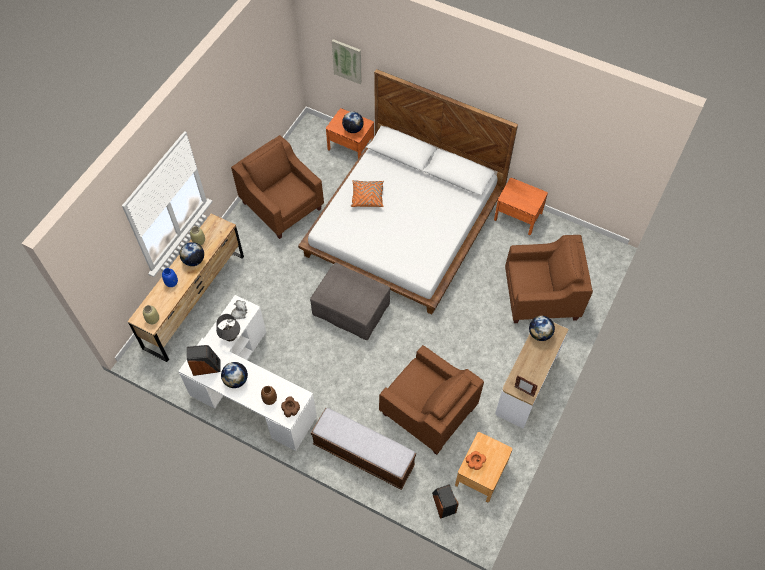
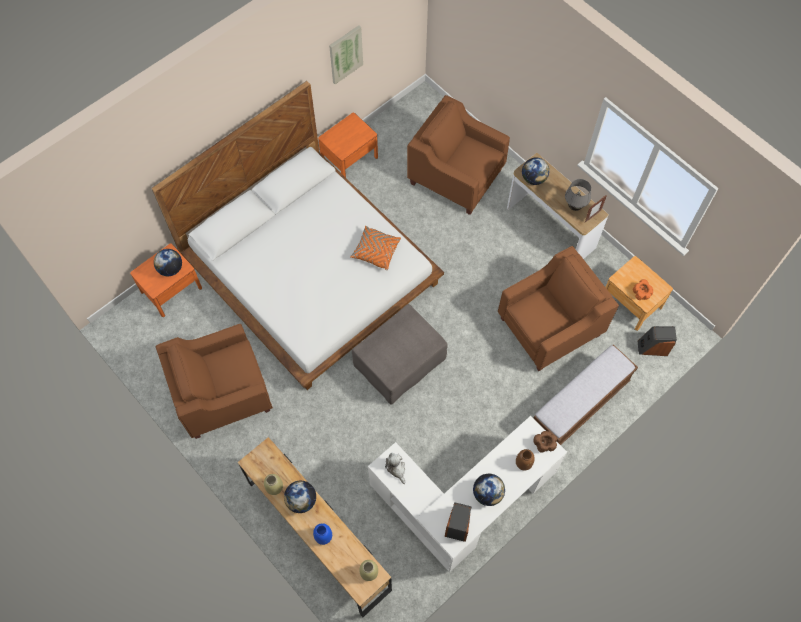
camera: 70 degrees left, 5 degrees up
grey table lamp [216,314,240,341] -> grey table lamp moved to [565,179,591,211]
picture [332,39,362,84] -> picture moved to [329,25,363,84]
orange pillow [350,180,384,207] -> orange pillow moved to [350,226,401,271]
brown armchair [505,235,593,323] -> brown armchair turned 75 degrees counterclockwise [407,95,510,215]

